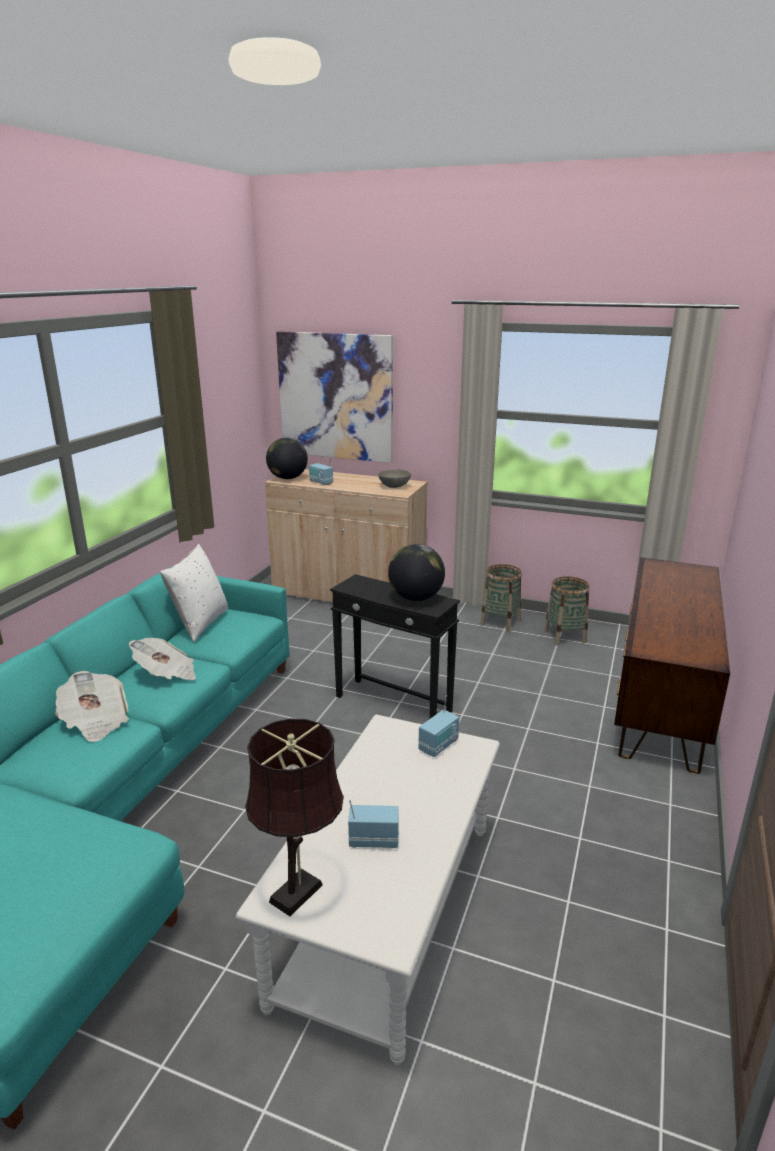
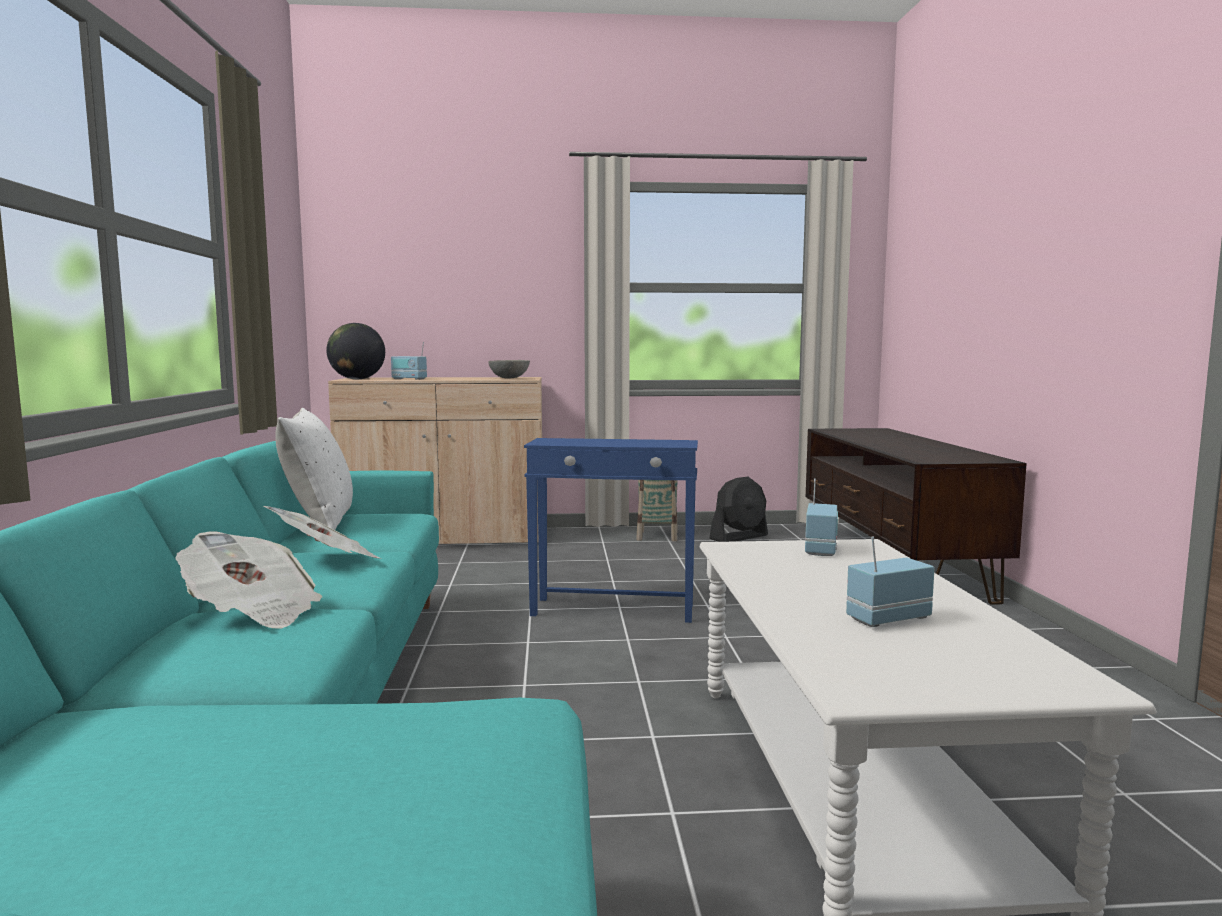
camera: 25 degrees left, 15 degrees down
brown table lamp [245,719,344,916] -> none
picture [276,331,393,463] -> none
black side table [330,574,460,719] -> blue side table [524,438,698,623]
globe [388,544,445,601] -> none
basket [544,576,589,645] -> black fan [710,477,768,542]

